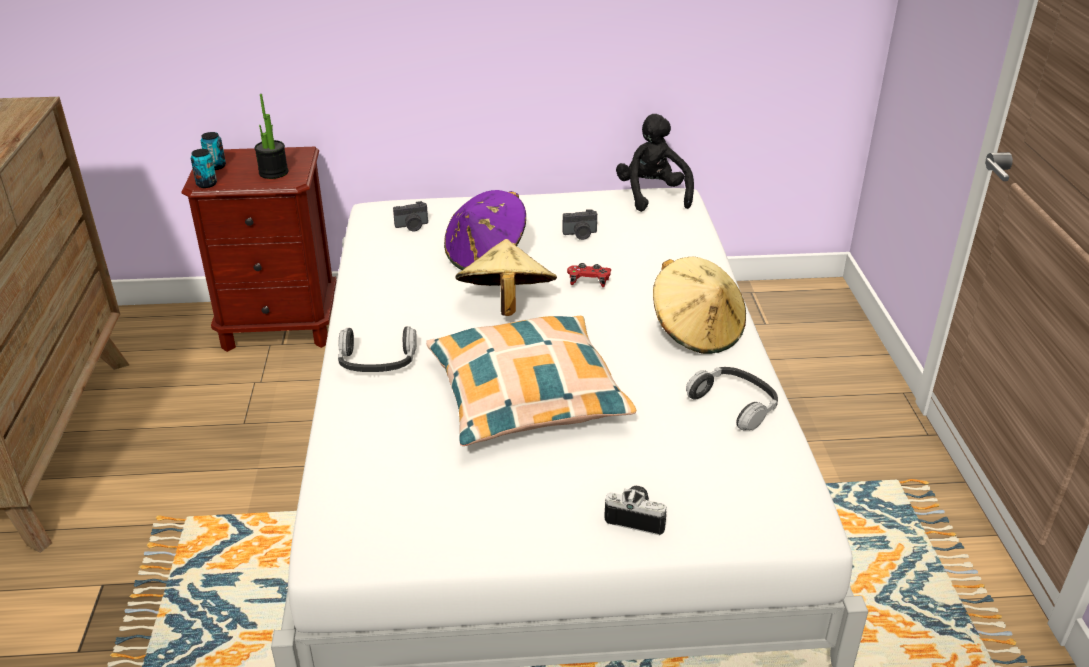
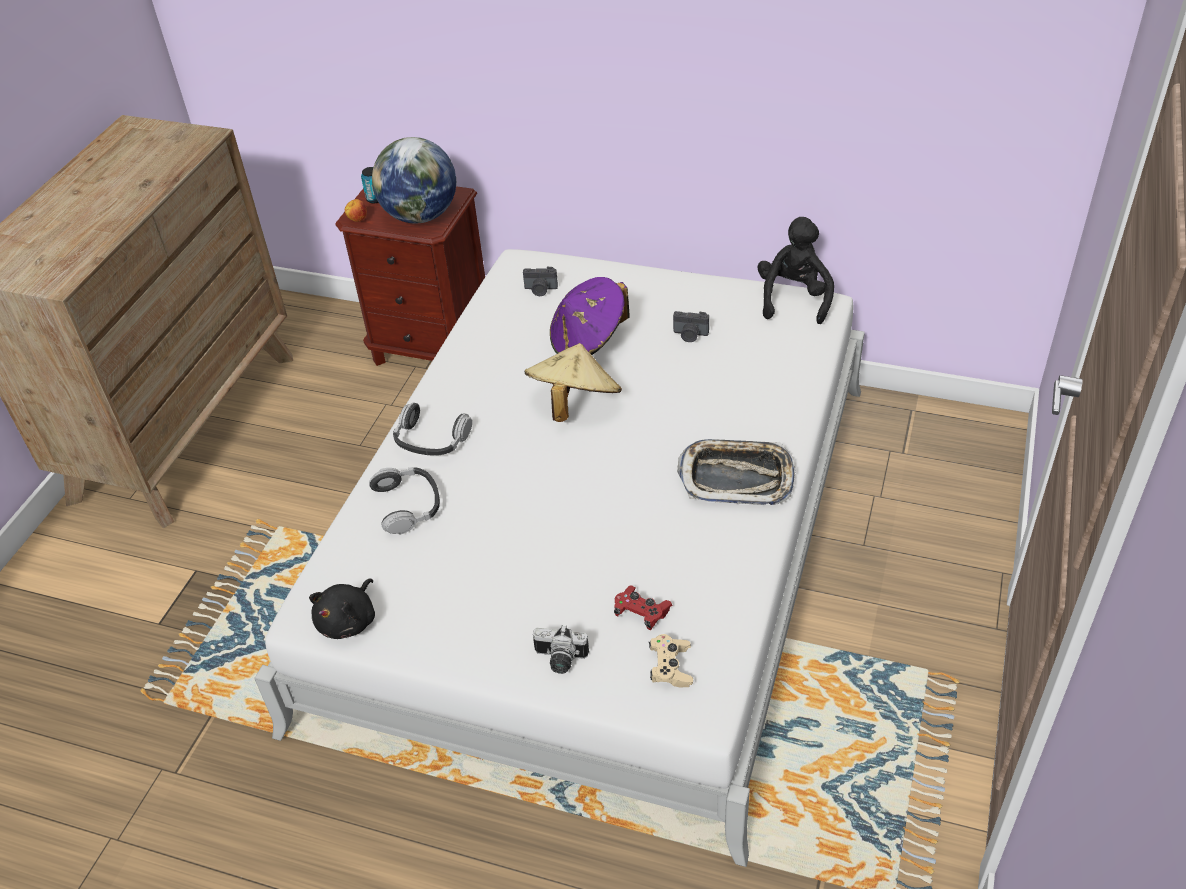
camera: 25 degrees right, 10 degrees up
can [191,149,217,188] -> apple [345,199,367,222]
potted plant [254,94,288,179] -> globe [372,137,456,223]
pillow [426,316,636,446] -> none
red game controller [567,263,611,287] -> red game controller moved to [614,585,672,630]
camera [604,486,666,535] -> camera turned 150 degrees clockwise [533,625,589,674]
beige hat [653,257,746,354] -> tray [677,439,795,505]
headphones [686,367,778,431] -> headphones moved to [369,467,440,535]
none -> black plush toy [309,578,375,639]
none -> beige game controller [649,634,693,687]

